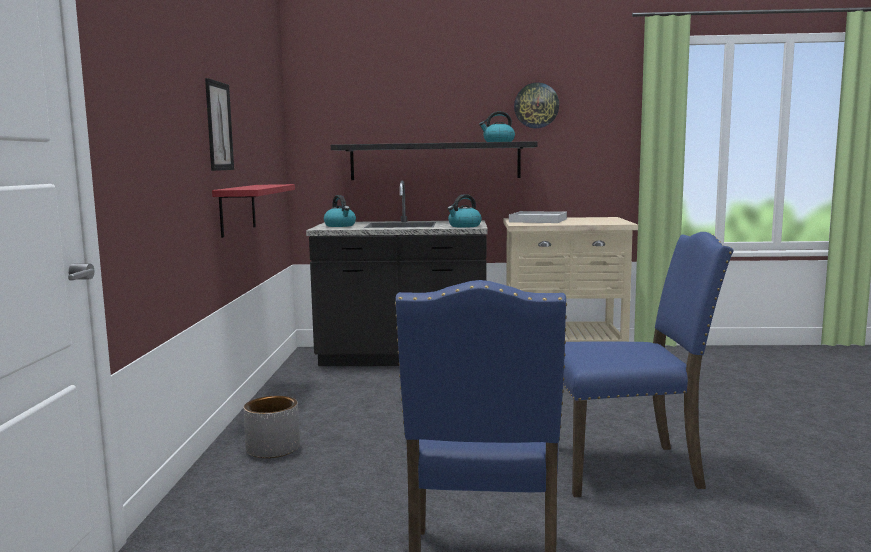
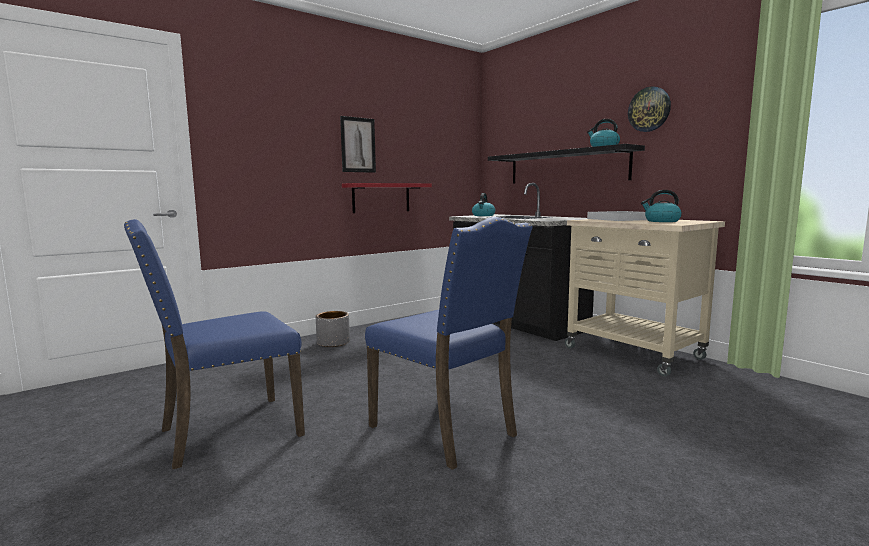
camera: 50 degrees right, 0 degrees up
kettle [447,194,482,228] -> kettle moved to [641,190,682,222]

